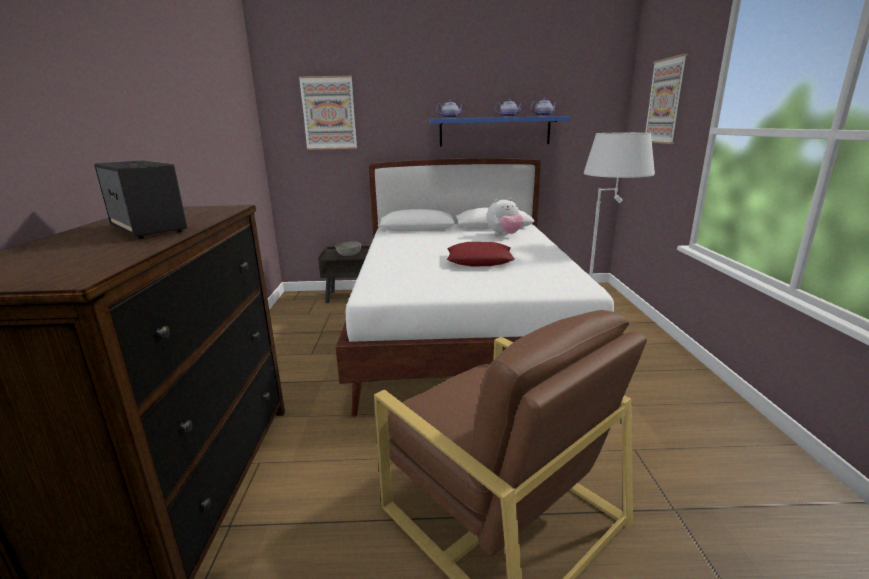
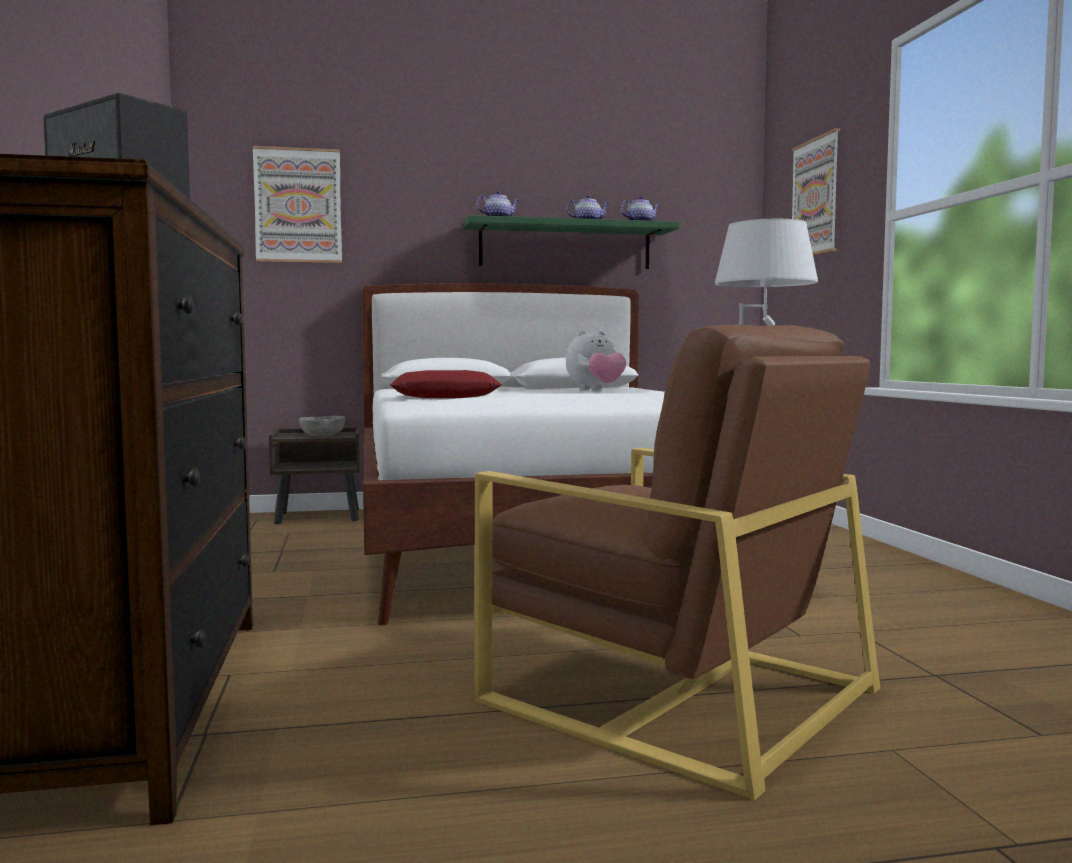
camera: 10 degrees left, 15 degrees down
blue shelf [430,116,570,147] -> green shelf [463,215,680,269]
red pillow [447,242,515,266] -> red pillow moved to [390,370,502,398]

